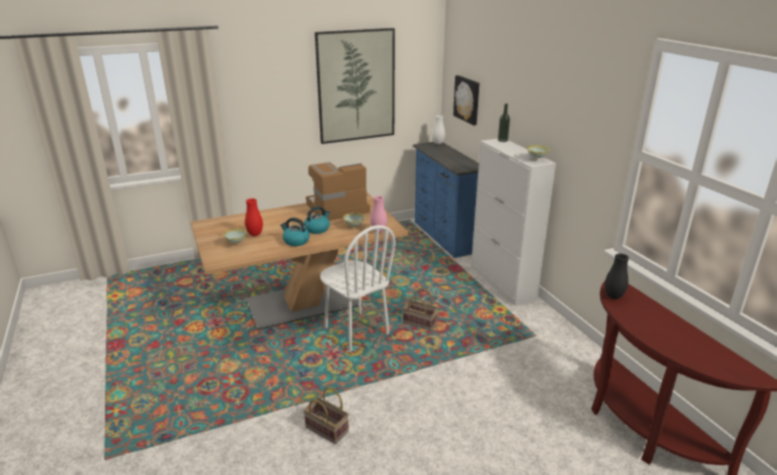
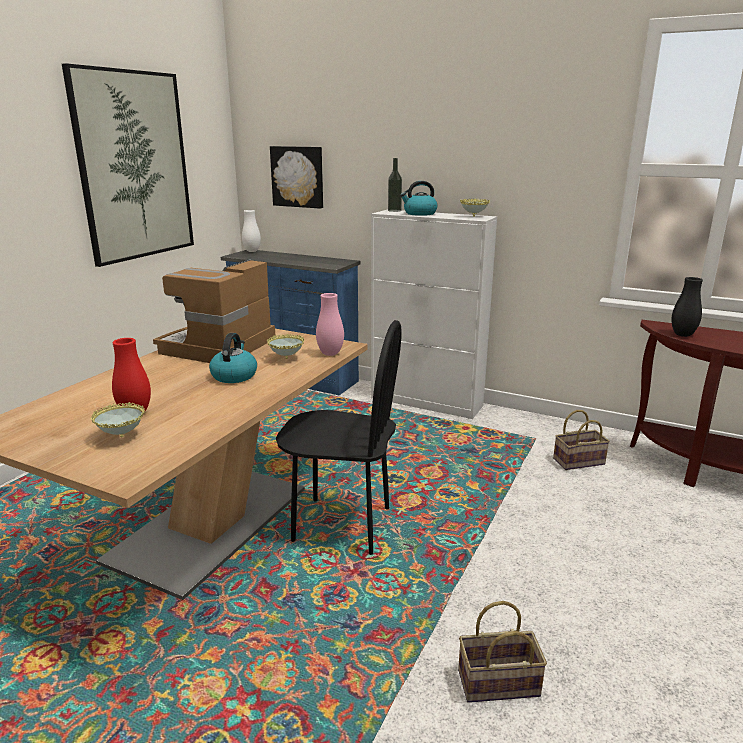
camera: 40 degrees left, 5 degrees down
kettle [280,218,310,246] -> kettle moved to [400,181,437,216]
white chair [320,225,396,351] -> black chair [276,320,402,555]
basket [403,288,439,331] -> basket moved to [553,410,610,470]

